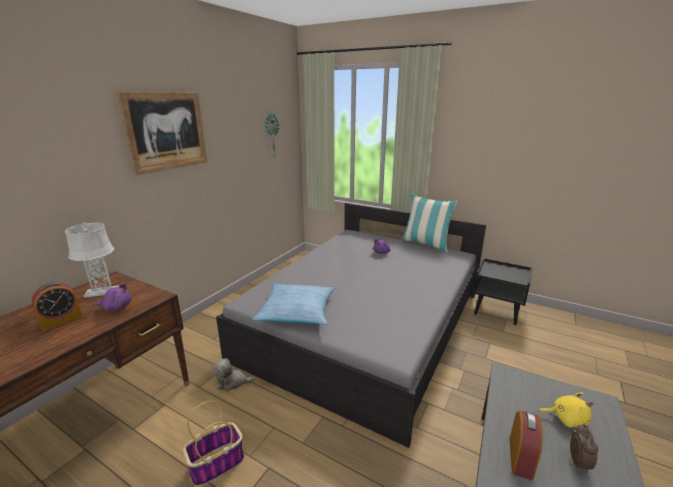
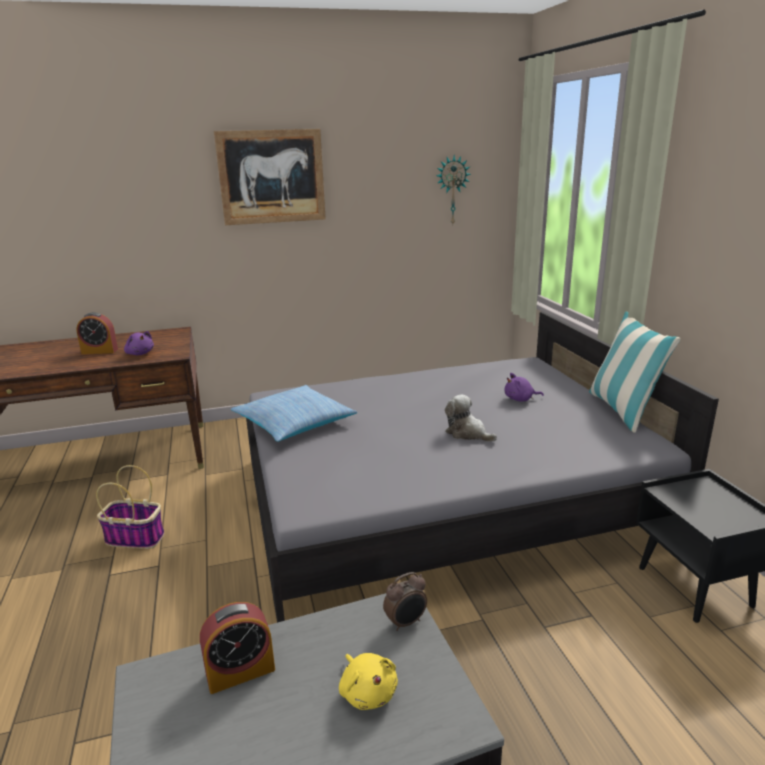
camera: 45 degrees right, 0 degrees up
grey table lamp [65,222,119,298] -> none
plush toy [213,358,256,391] -> plush toy moved to [445,394,497,442]
alarm clock [570,423,598,473] -> alarm clock moved to [383,572,427,631]

